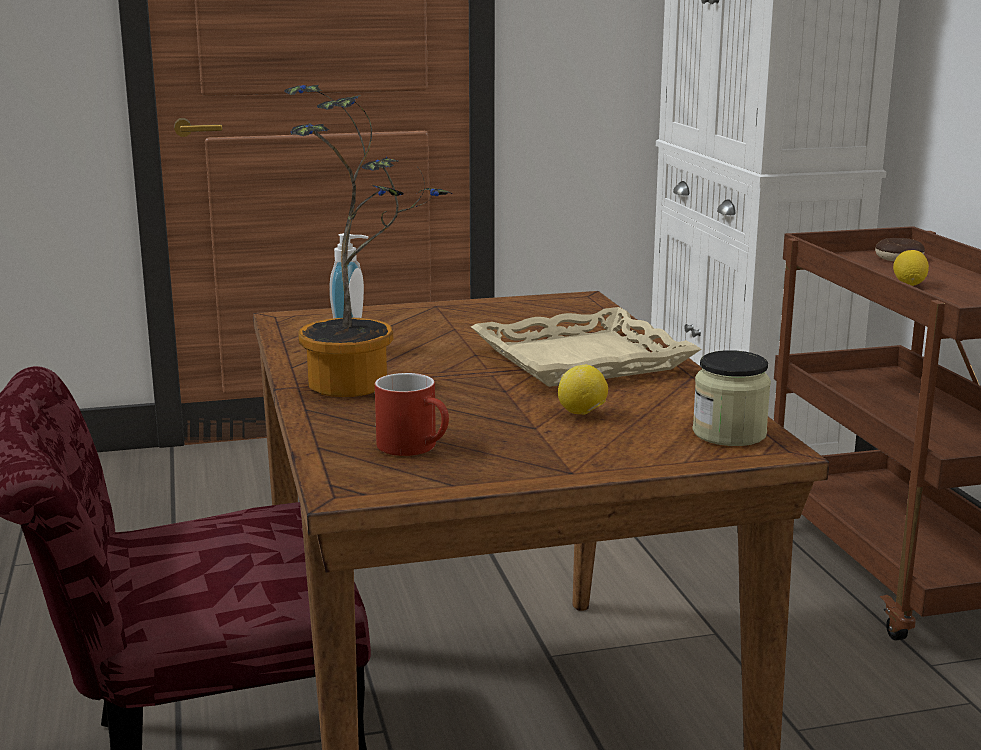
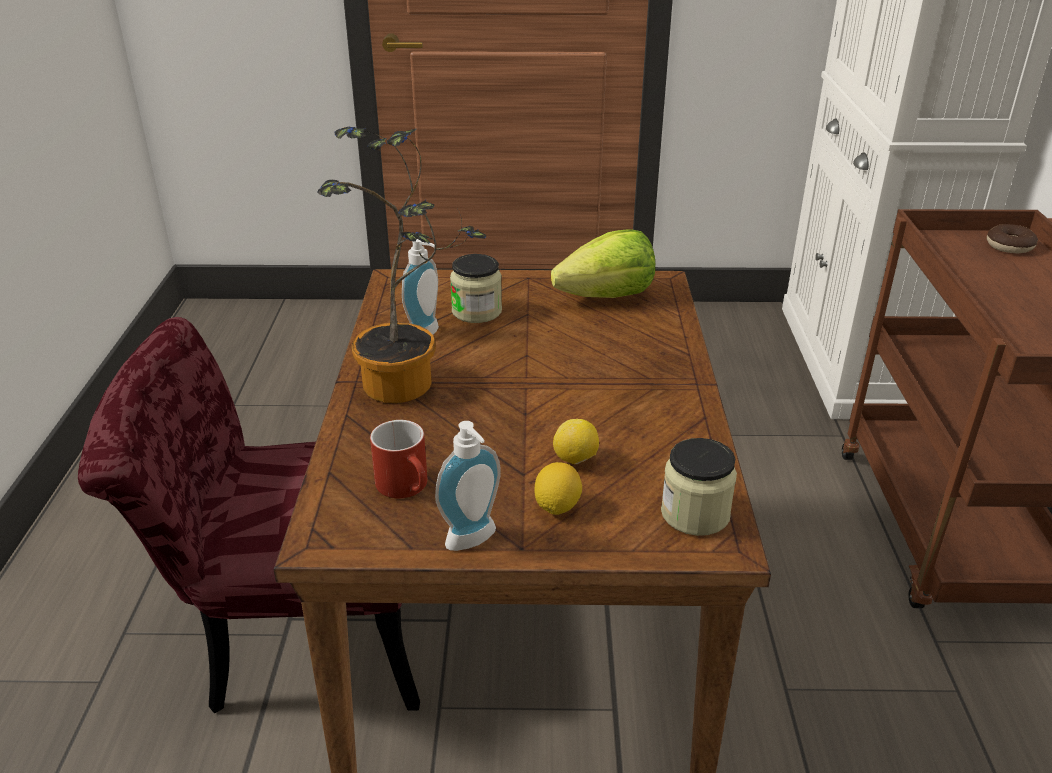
camera: 15 degrees right, 15 degrees up
beige tray [471,307,702,387] -> none
lemon [893,250,929,286] -> lemon moved to [534,462,582,515]
none -> soap dispenser [435,421,501,551]
none -> jar [450,254,502,323]
none -> lettuce [551,229,655,298]

